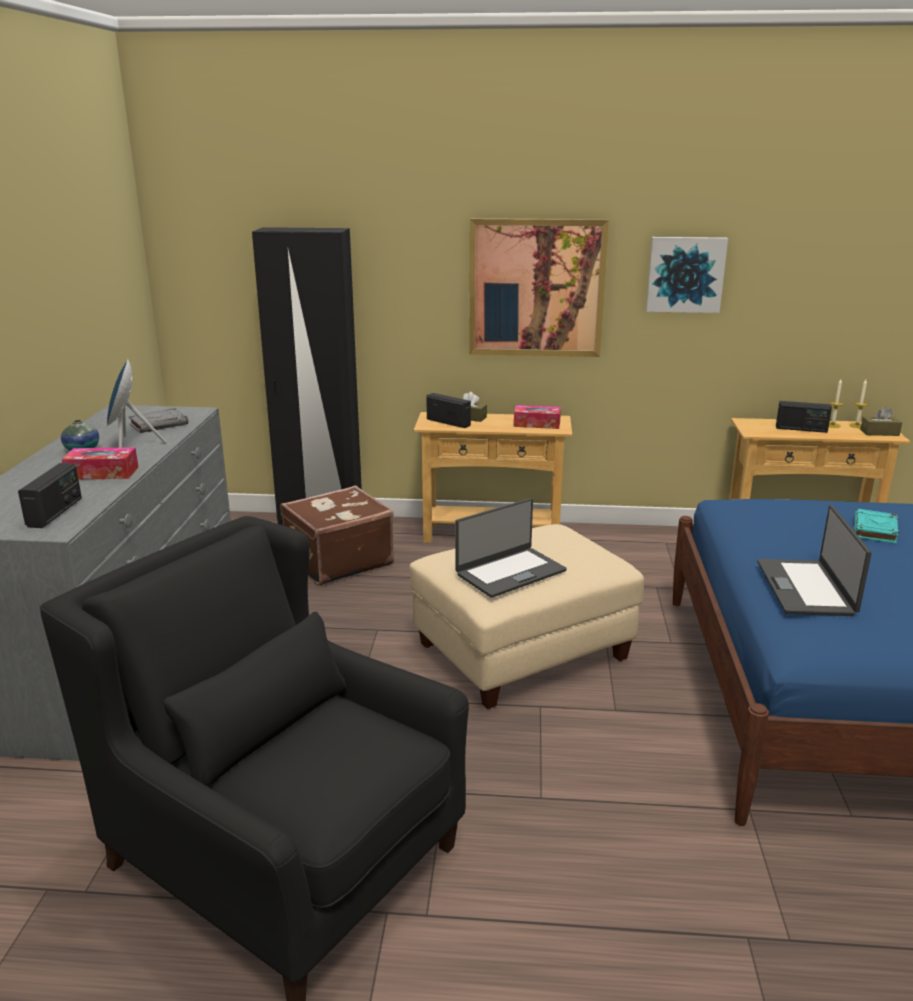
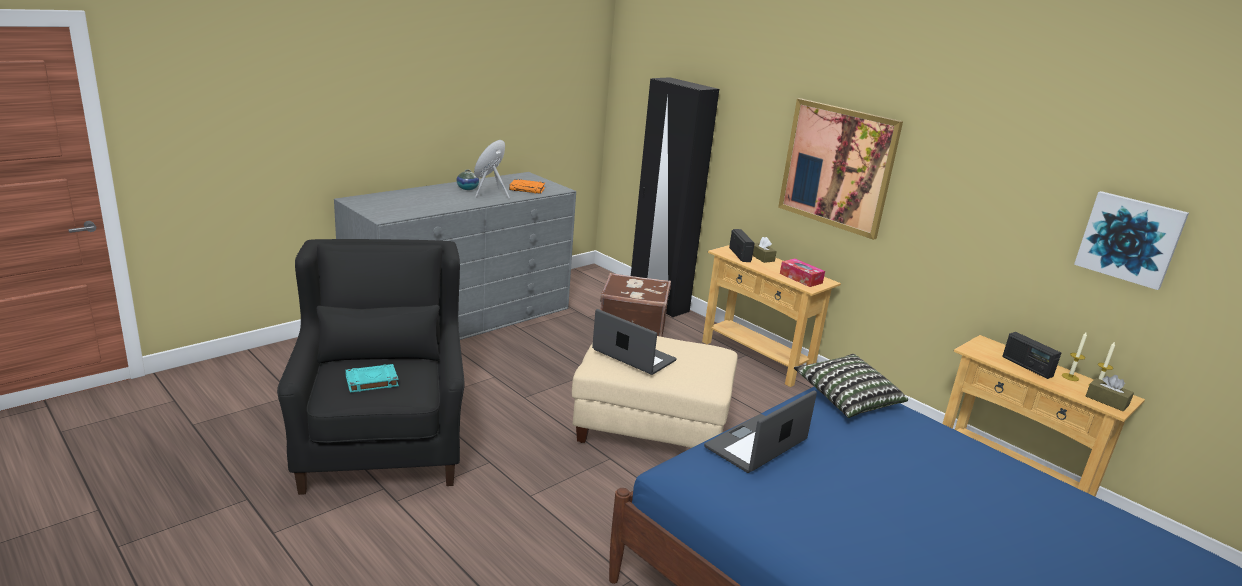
camera: 40 degrees right, 0 degrees up
radio [18,463,82,528] -> none
tissue box [61,447,138,480] -> none
grey book [128,408,188,433] -> orange book [509,179,545,194]
laptop [455,498,567,598] -> laptop turned 150 degrees counterclockwise [592,309,677,375]
picture [646,237,728,313] -> picture moved to [1074,191,1189,290]
turquoise book [854,509,899,544] -> turquoise book moved to [345,364,399,393]
none -> pillow [794,354,908,418]

